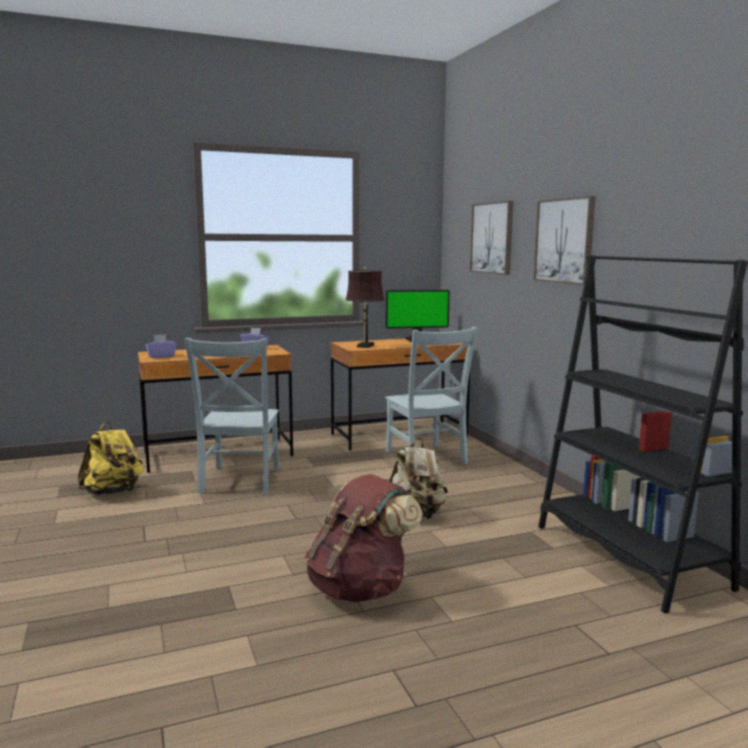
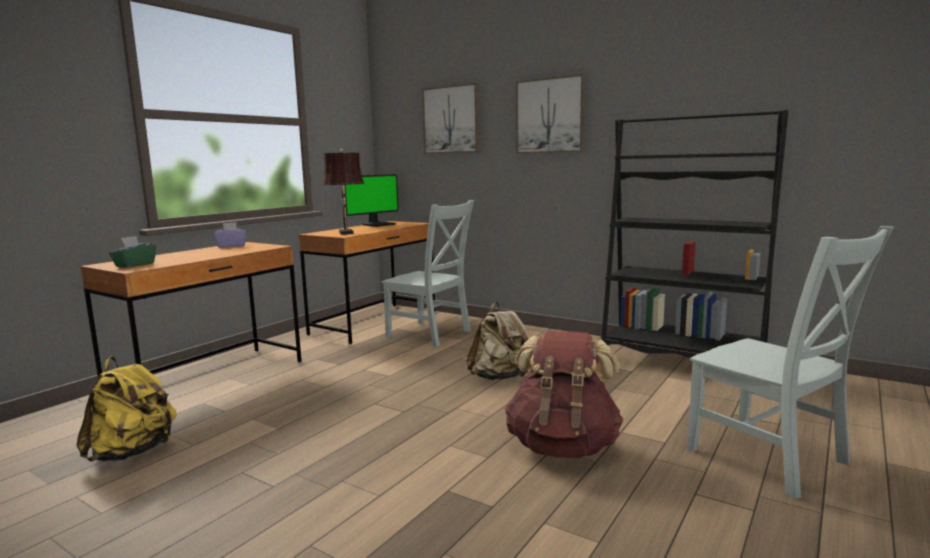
camera: 35 degrees left, 0 degrees up
purple tissue box [145,334,177,358] -> green tissue box [109,236,156,268]
grey chair [184,338,279,495] -> grey chair moved to [687,226,893,499]

